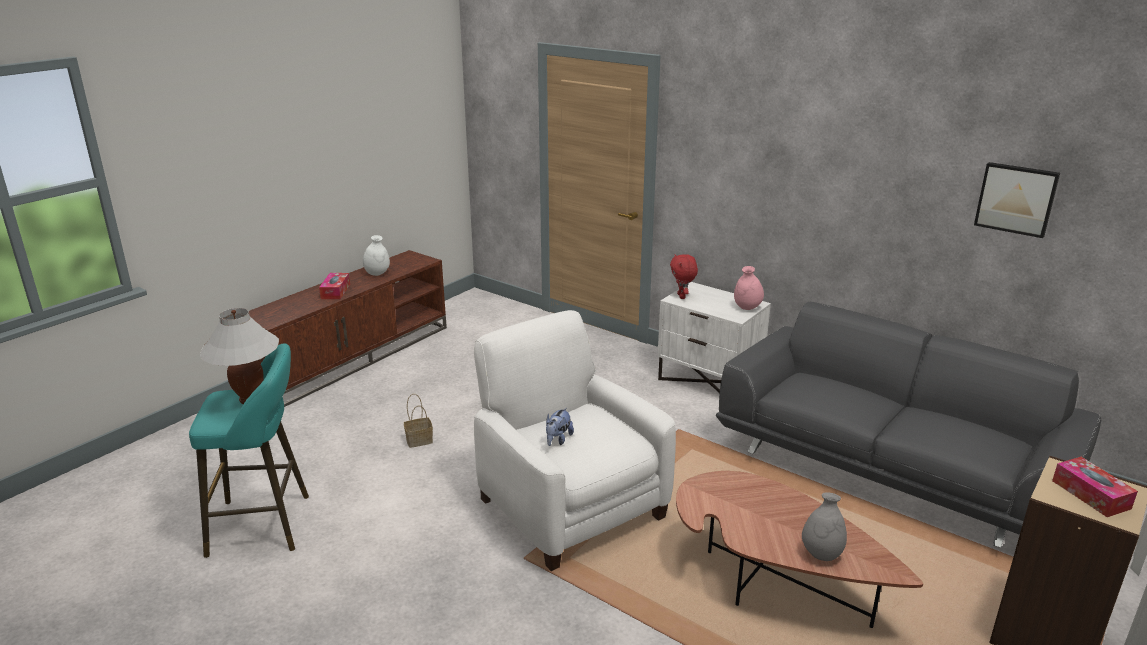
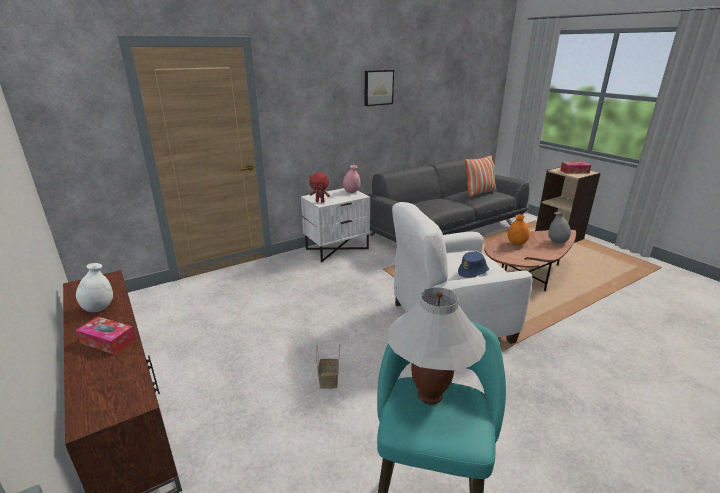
camera: 70 degrees left, 0 degrees up
plush toy [546,408,574,446] -> blue hat [458,251,489,278]
picture [974,162,1060,238] -> picture moved to [365,70,394,106]
none -> pillow [464,155,496,197]
none -> orange vase [508,214,530,245]

